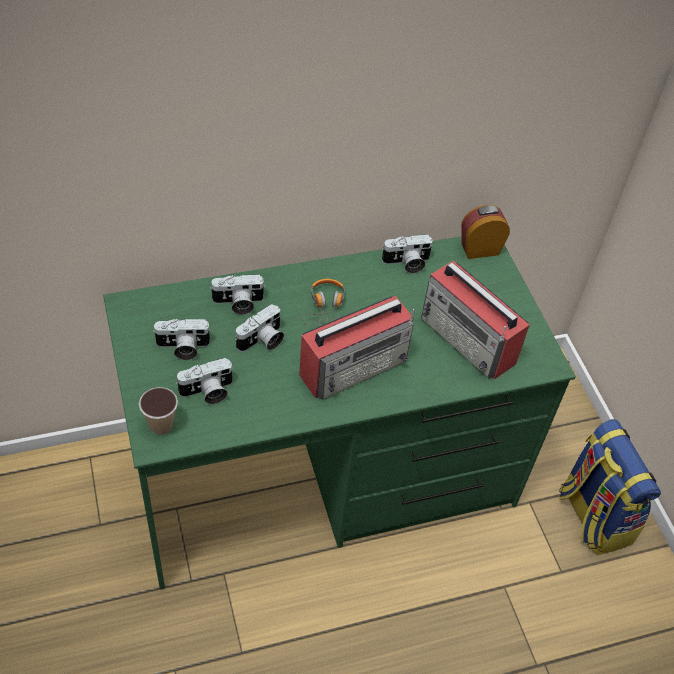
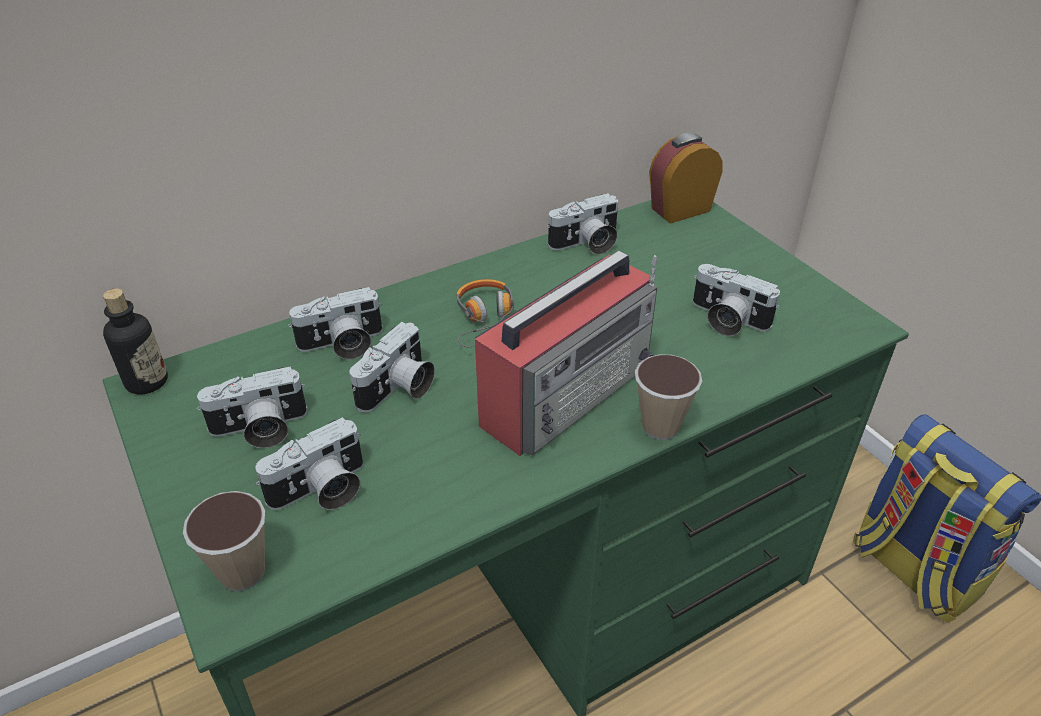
camera: 10 degrees left, 10 degrees down
radio [421,261,529,380] -> camera [693,264,780,336]
none -> bottle [103,288,168,395]
none -> cup [635,355,702,440]

